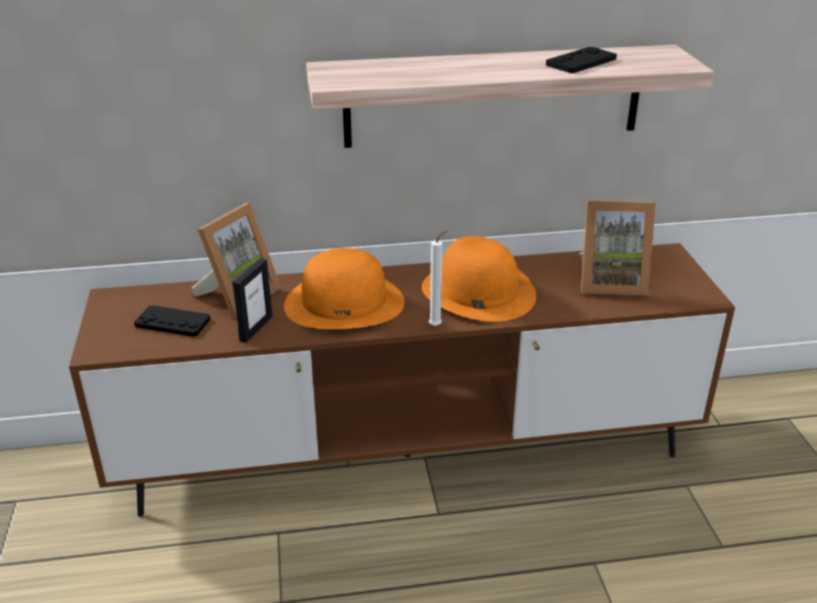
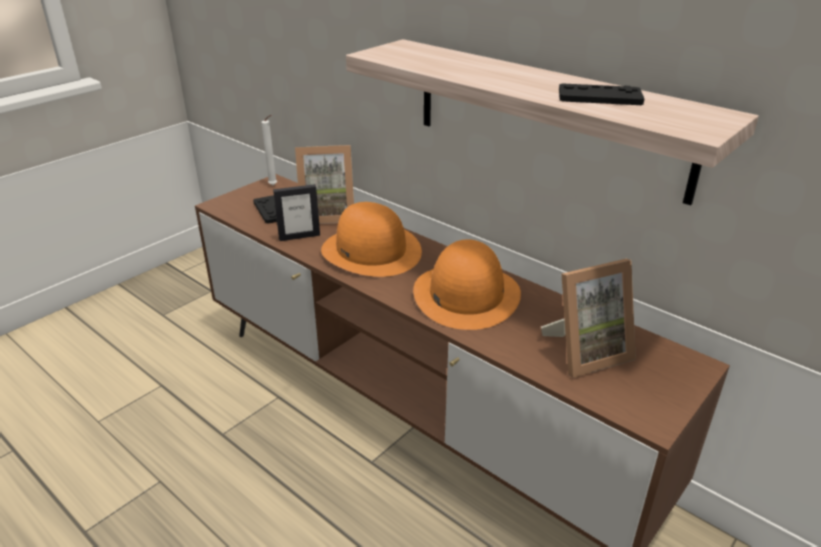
camera: 50 degrees right, 0 degrees up
white candle [429,230,448,326] -> white candle moved to [262,115,277,185]
picture frame [579,200,656,295] -> picture frame turned 75 degrees counterclockwise [541,259,636,378]

